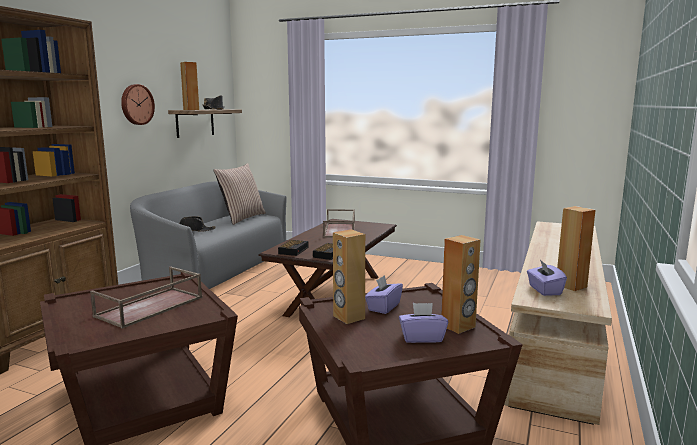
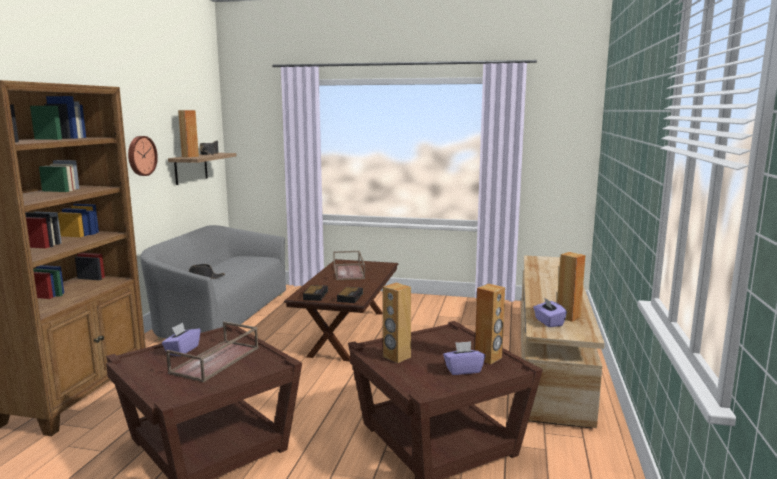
camera: 10 degrees left, 0 degrees up
pillow [213,163,266,225] -> none
purple tissue box [365,275,403,314] -> purple tissue box moved to [162,322,200,356]

